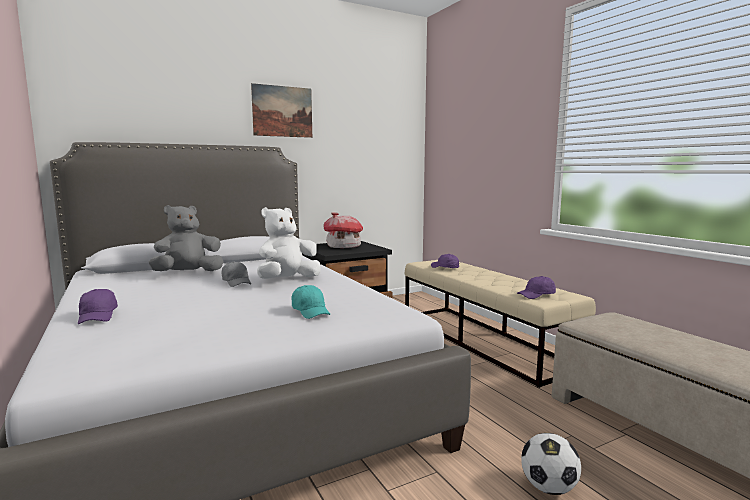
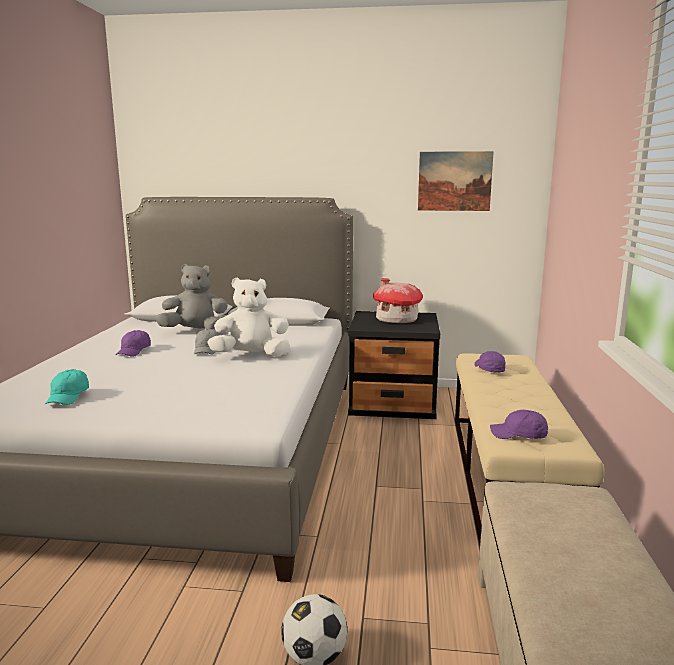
camera: 35 degrees right, 5 degrees up
purple cap [78,289,118,324] -> purple cap moved to [116,330,151,357]
picture [251,83,312,138] -> picture moved to [418,151,494,211]
turquoise cap [291,285,330,319] -> turquoise cap moved to [45,369,89,405]

